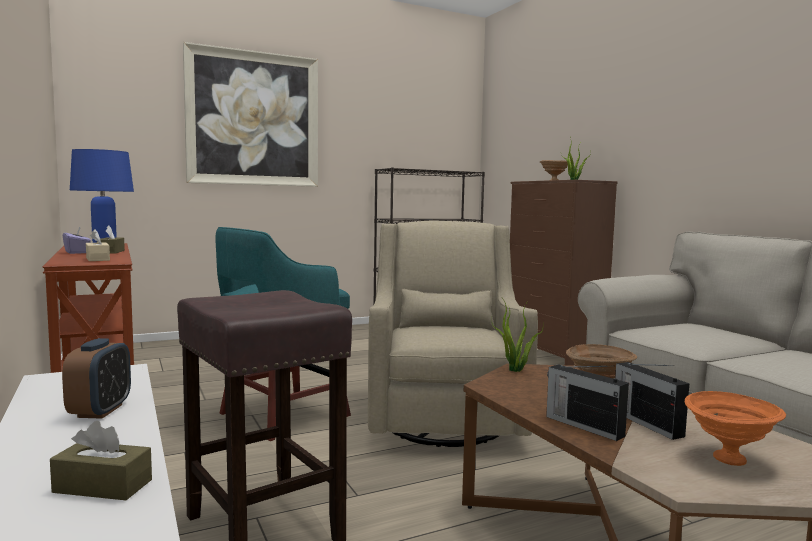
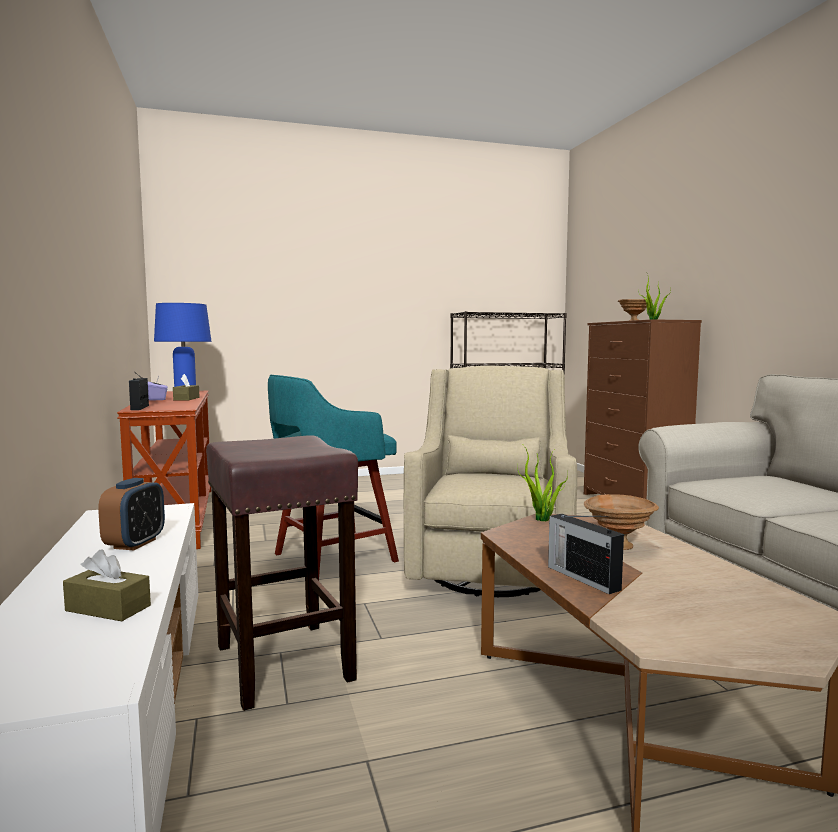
camera: 10 degrees right, 0 degrees up
beige tissue box [86,229,110,261] -> none
picture [183,42,318,187] -> none
radio [615,362,689,440] -> radio moved to [129,372,149,410]
orange bowl [685,391,786,466] -> none

